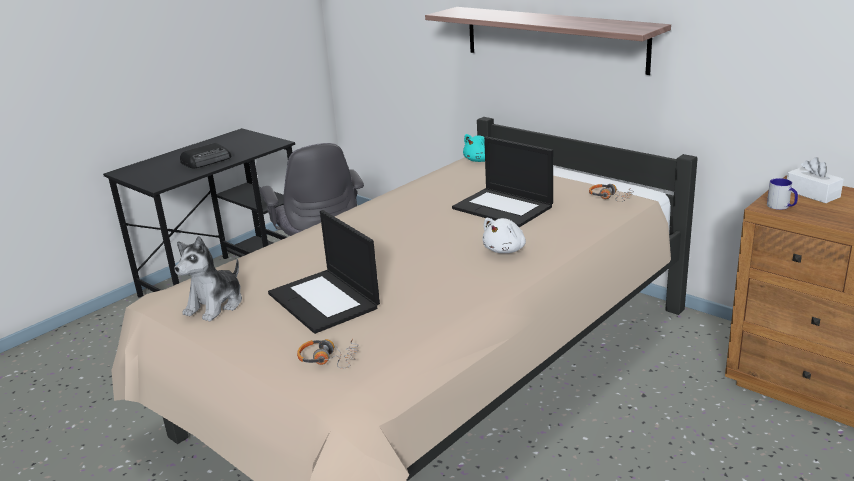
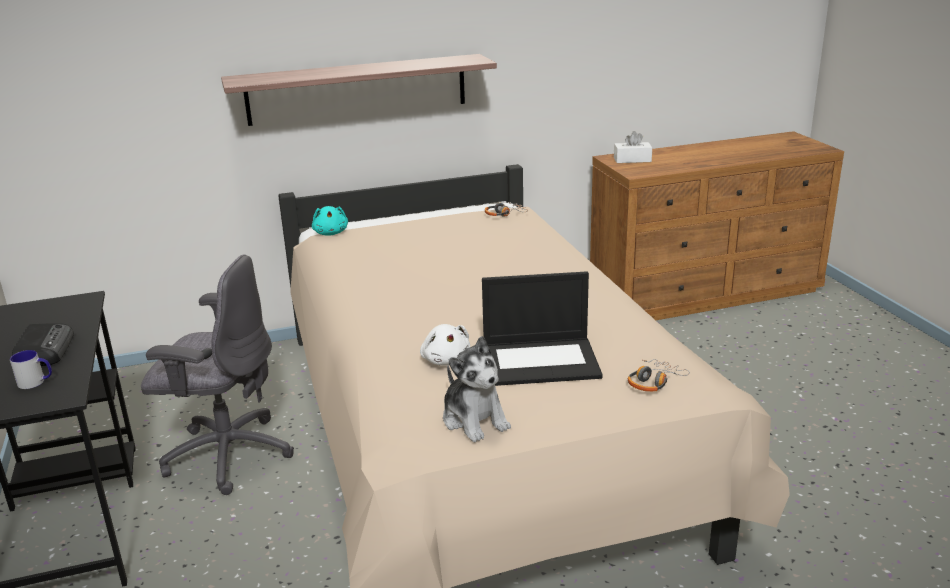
camera: 60 degrees left, 0 degrees up
laptop [452,136,553,227] -> none
white plush toy [482,218,526,253] -> white plush toy moved to [420,324,470,366]
mug [767,178,798,210] -> mug moved to [10,350,52,389]

